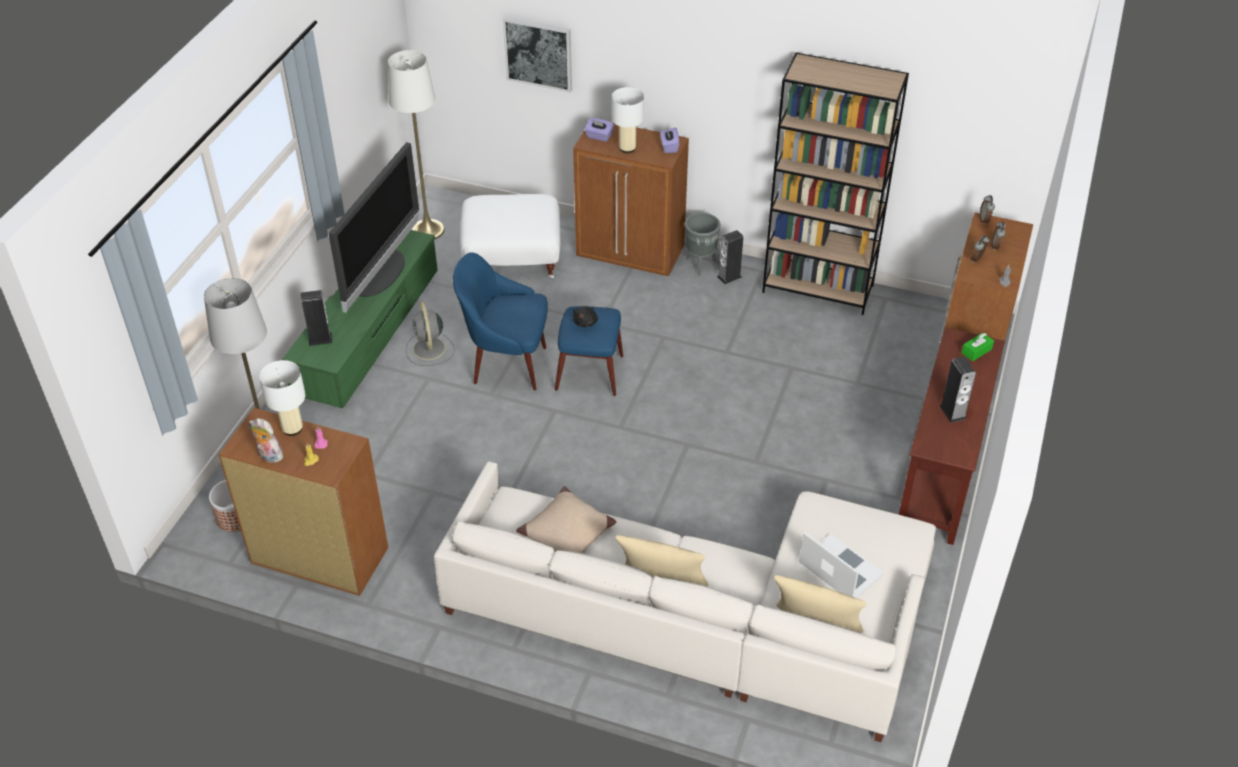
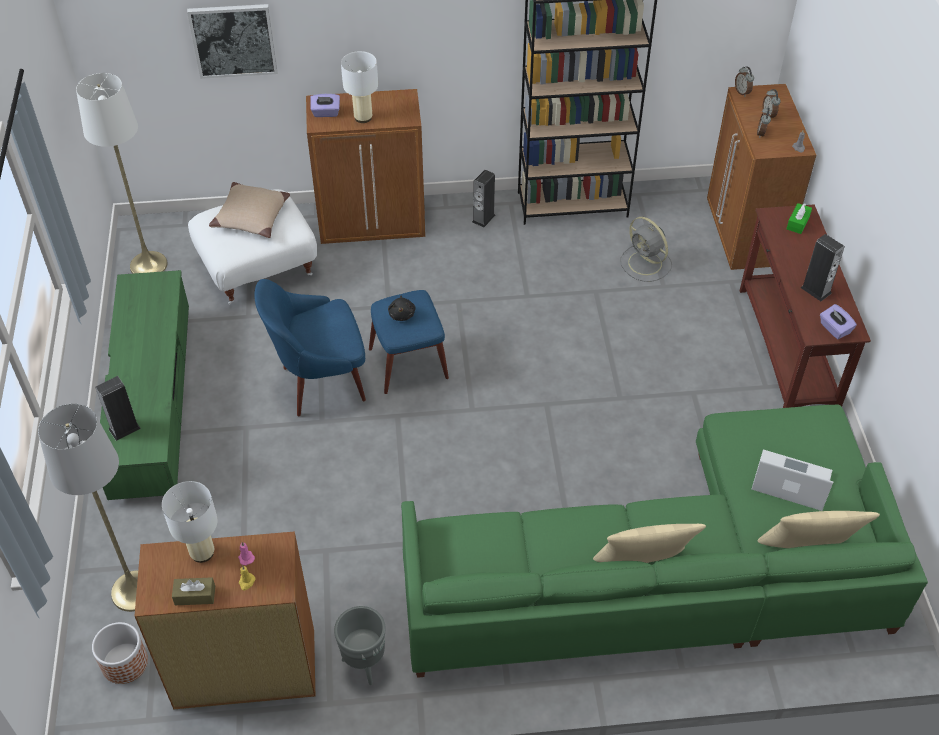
camera: 25 degrees left, 5 degrees up
plush toy [249,418,283,463] -> brown tissue box [172,577,215,605]
television [328,142,419,313] -> none
grey fan [406,301,455,366] -> grey fan moved to [620,217,672,282]
white sofa [434,461,936,742] -> green sofa [401,405,928,678]
beige pillow [516,486,616,553] -> beige pillow moved to [209,182,290,238]
purple tissue box [660,128,679,153] -> purple tissue box moved to [820,304,857,339]
grey planter [685,213,720,276] -> grey planter moved to [334,606,385,685]

